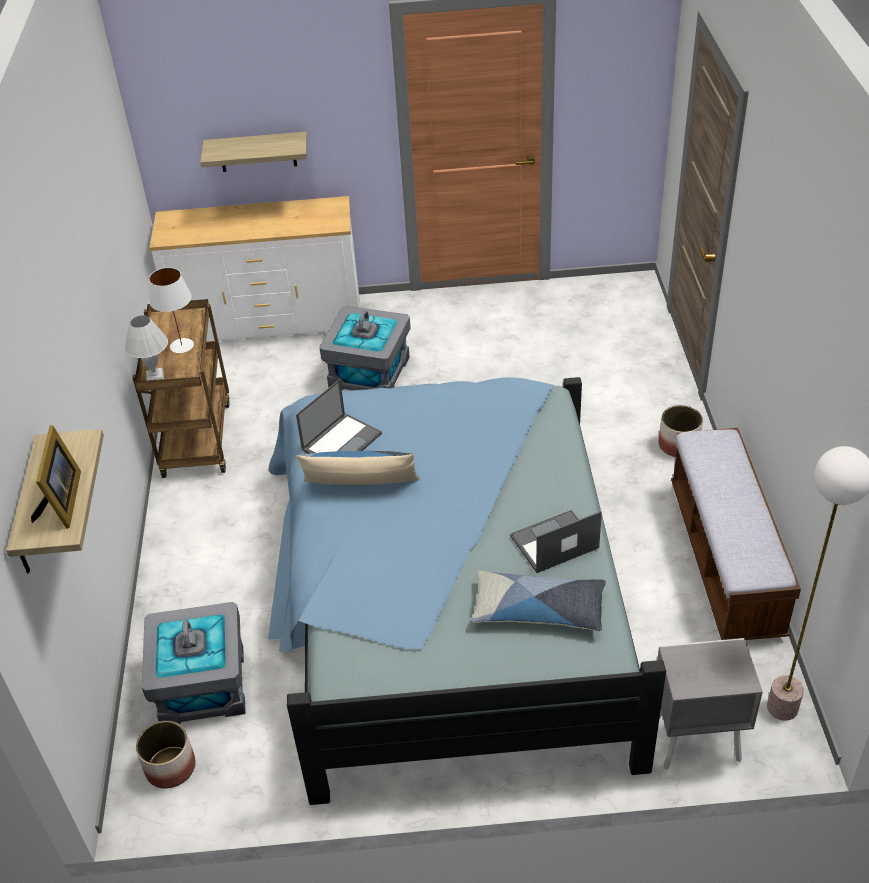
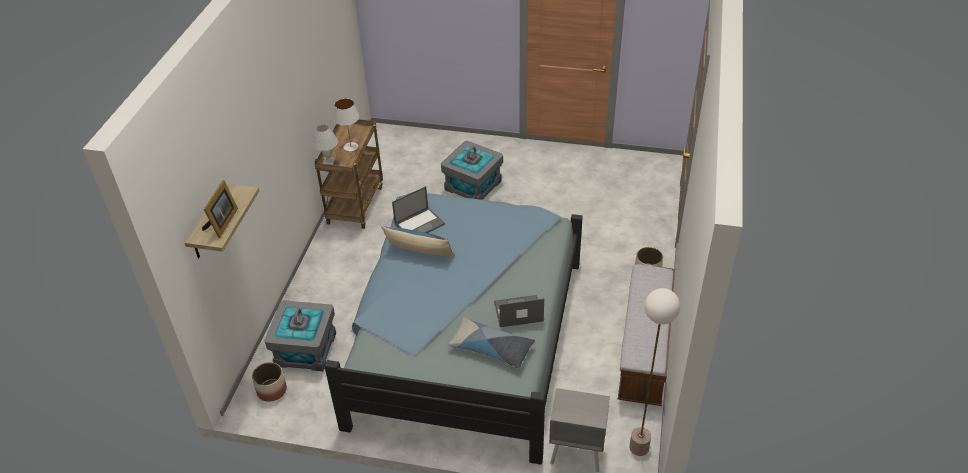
camera: 15 degrees right, 0 degrees up
white dresser [149,196,360,342] -> none
shelf [200,132,307,172] -> none

